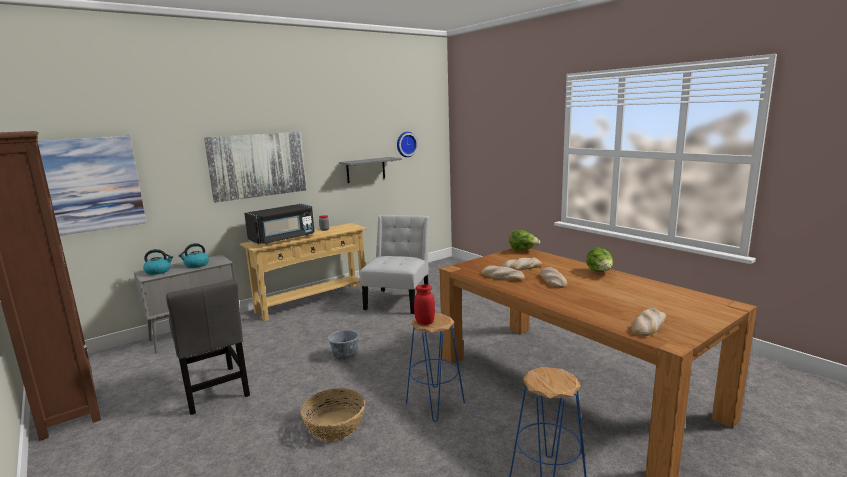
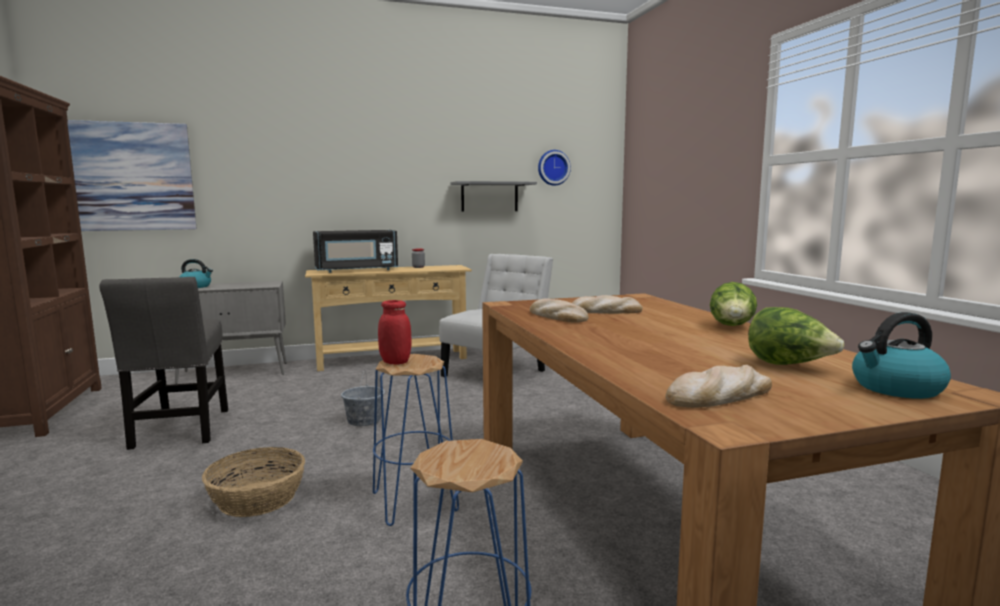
camera: 20 degrees right, 5 degrees down
kettle [178,243,209,268] -> kettle moved to [852,312,951,399]
picture [204,132,306,203] -> none
lettuce [509,230,540,251] -> lettuce moved to [748,307,844,365]
bread [540,267,568,288] -> none

